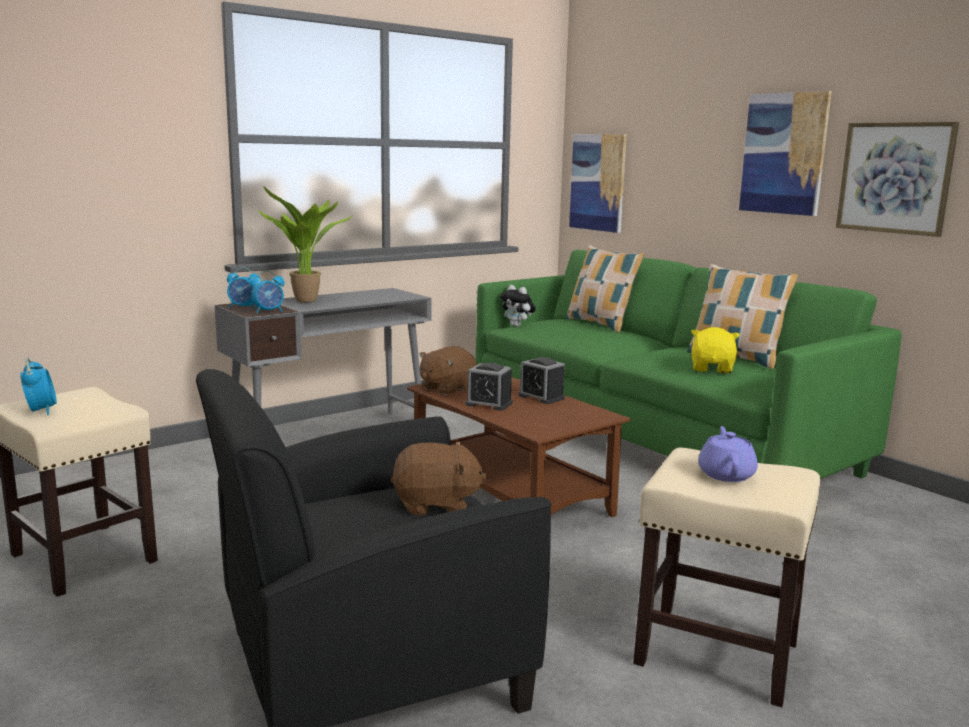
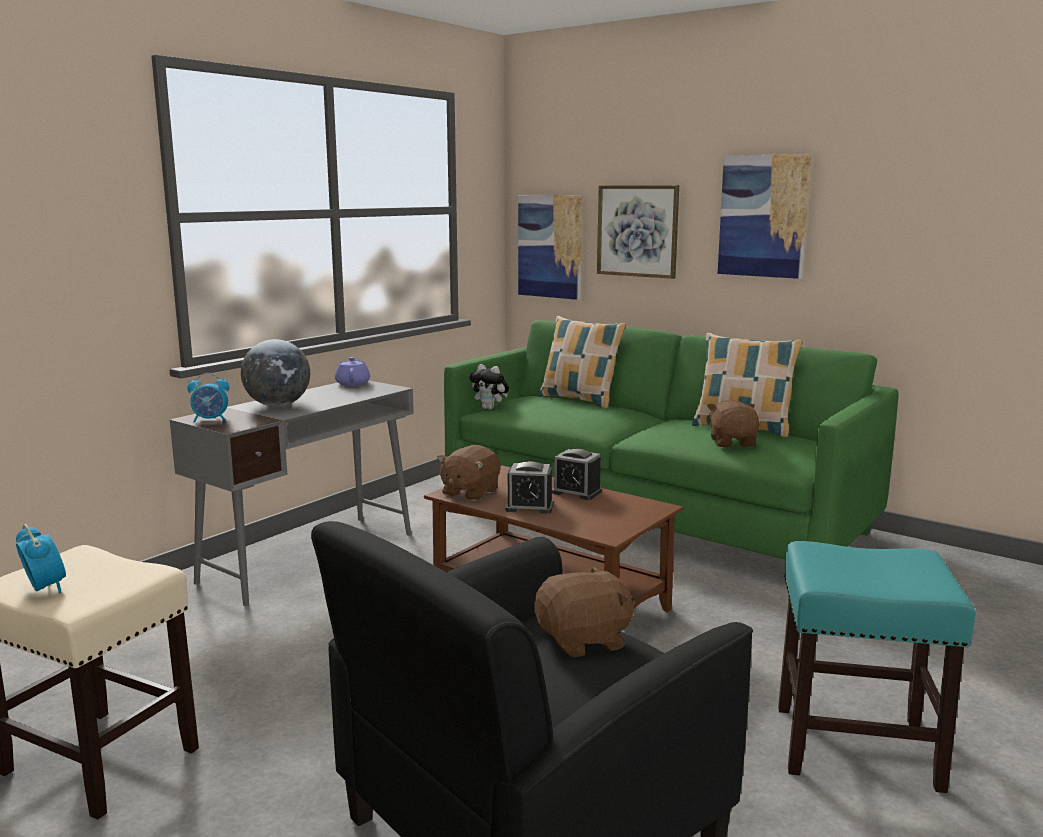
camera: 15 degrees left, 0 degrees up
alarm clock [250,271,284,313] -> none
potted plant [258,186,353,302] -> globe [241,339,310,407]
beige stool [633,448,820,707] -> turquoise stool [778,541,975,793]
yellow plush toy [691,327,740,374] -> brown plush toy [707,400,760,447]
purple teapot [698,426,758,482] -> purple teapot moved to [335,357,370,386]
picture [836,122,959,237] -> picture moved to [597,185,679,279]

